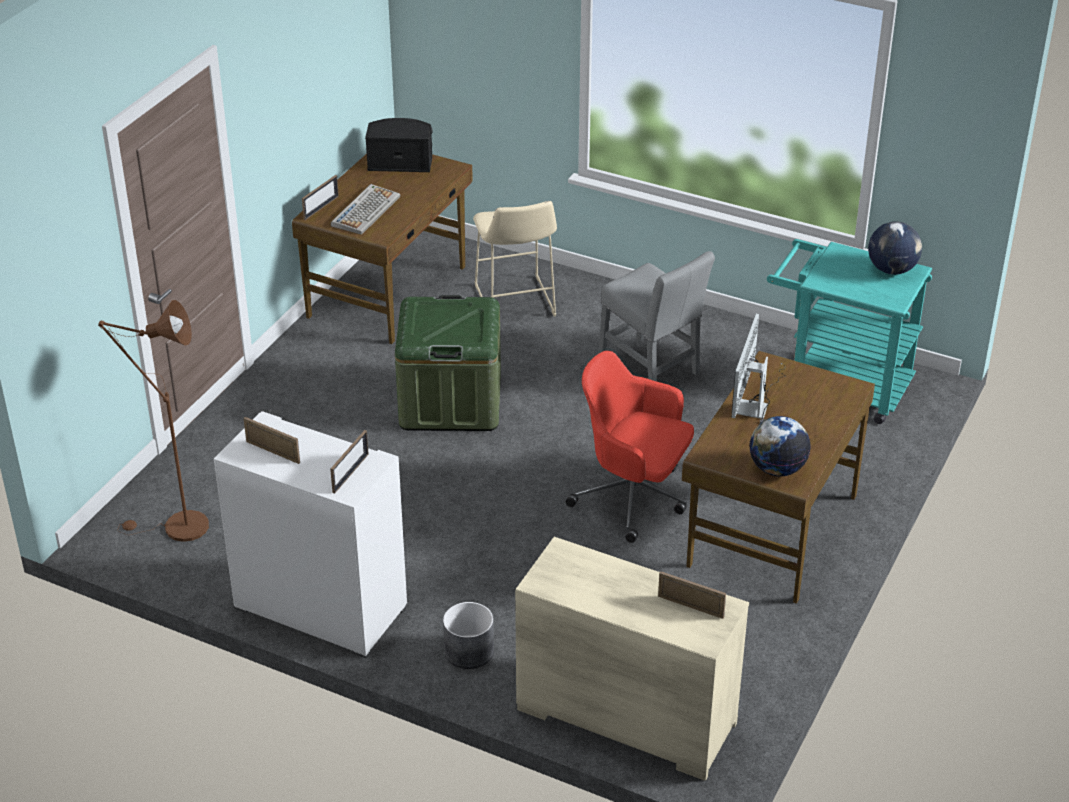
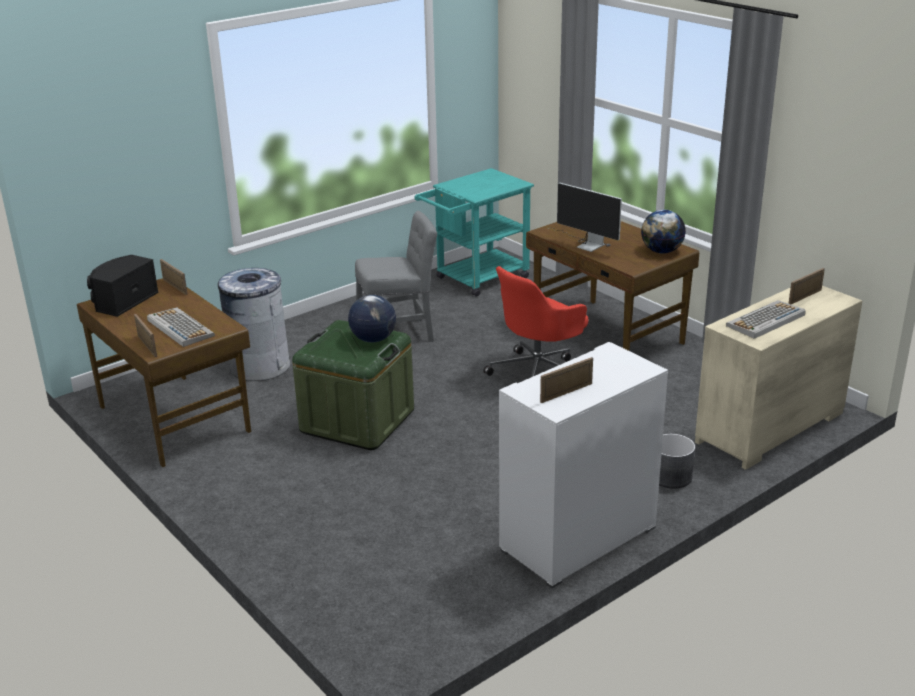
camera: 65 degrees left, 10 degrees down
brown floor lamp [98,300,209,542] -> none
picture frame [330,430,369,494] -> picture frame moved to [160,259,187,295]
beige stool [473,201,557,317] -> grey trash can [218,268,290,381]
globe [868,221,922,275] -> globe moved to [348,295,396,342]
none -> keyboard [726,300,806,339]

